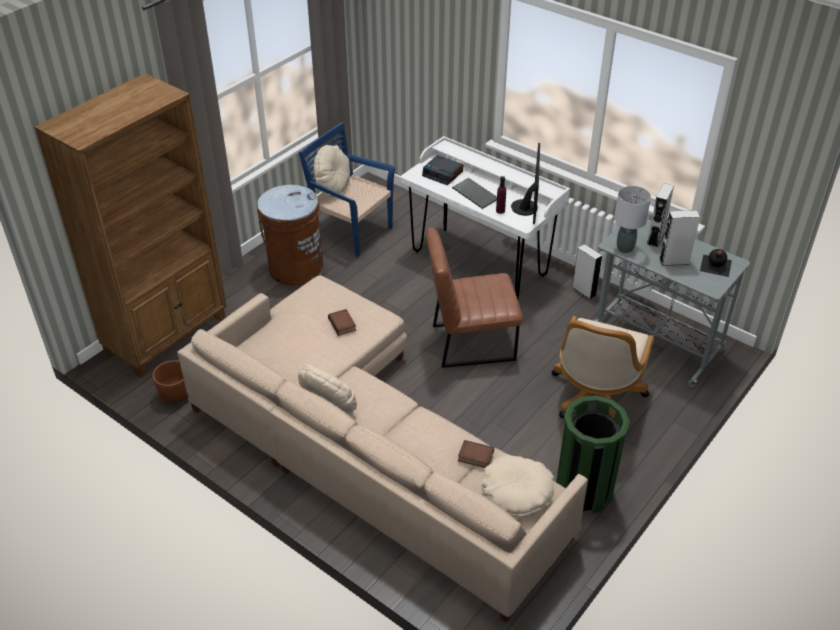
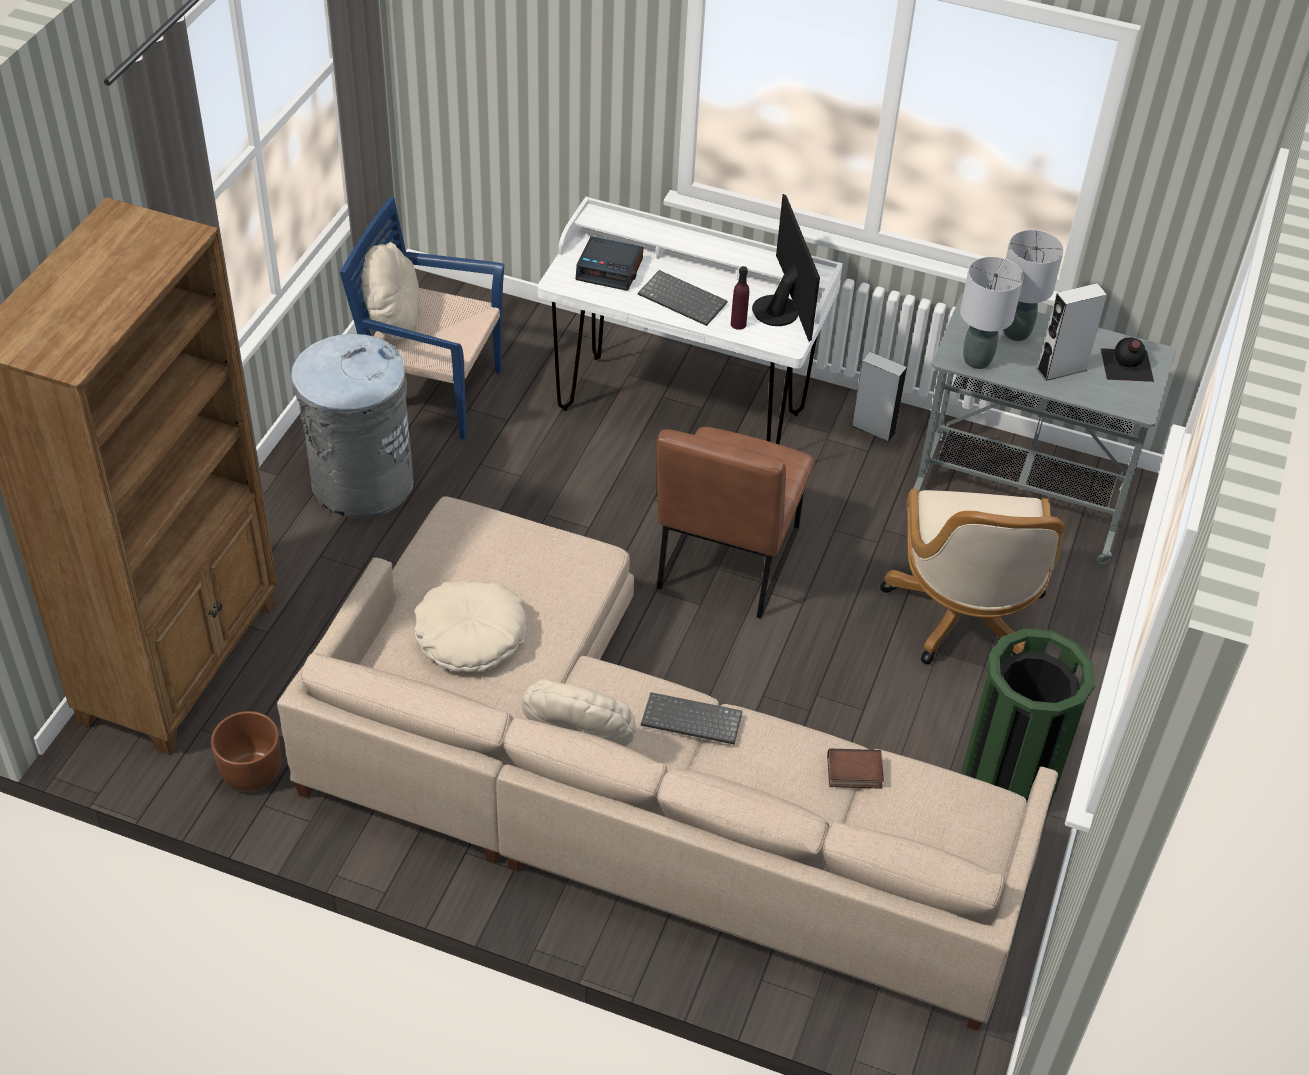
camera: 20 degrees left, 5 degrees up
brown trash can [257,185,323,285] -> grey trash can [291,334,414,518]
book [328,309,356,336] -> none
brown chair [426,228,522,368] -> brown chair turned 45 degrees counterclockwise [656,427,814,619]
beige pillow [482,455,554,518] -> beige pillow moved to [414,581,527,672]
grey speaker [647,183,674,247] -> grey table lamp [1003,230,1064,341]
none -> keyboard [641,692,743,744]

